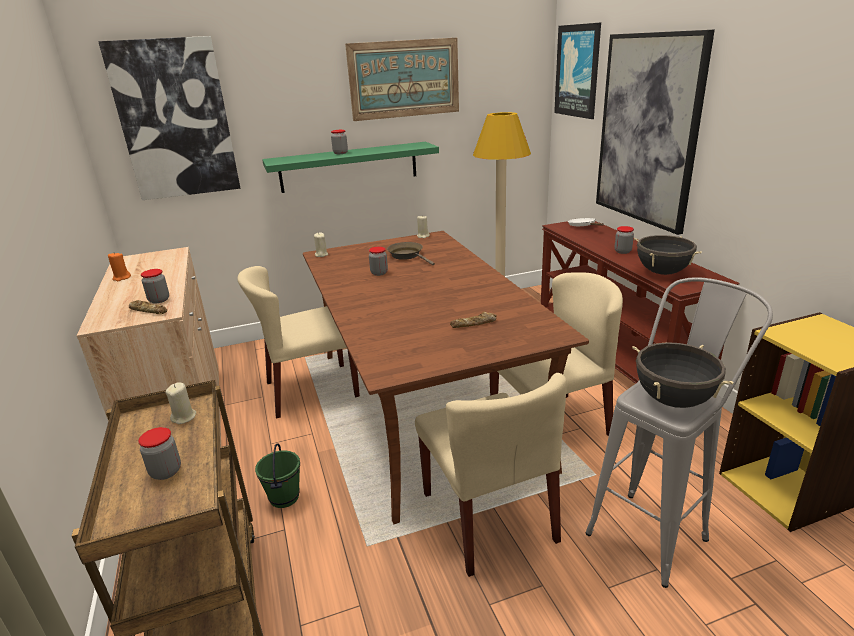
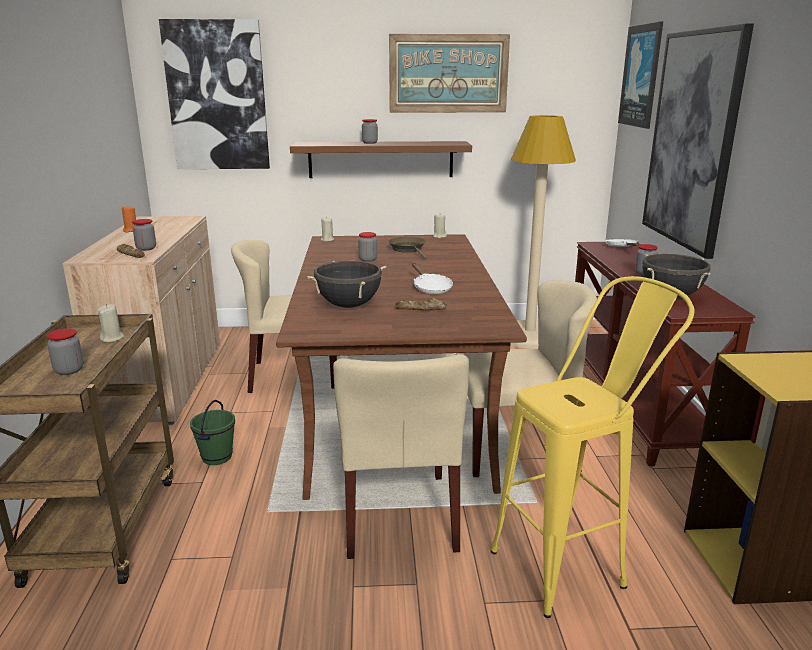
camera: 15 degrees right, 5 degrees down
green shelf [262,142,439,193] -> brown shelf [290,141,472,178]
grey stool [586,277,773,588] -> yellow stool [491,276,695,618]
black cooking pot [632,342,734,408] -> black cooking pot moved to [307,261,386,308]
none -> white frying pan [412,263,453,294]

